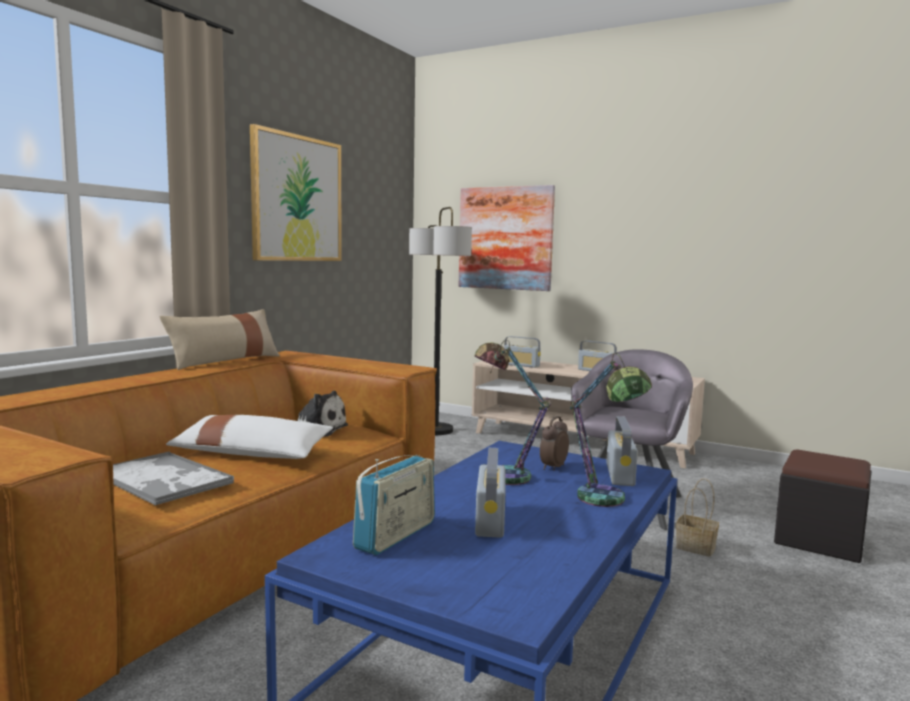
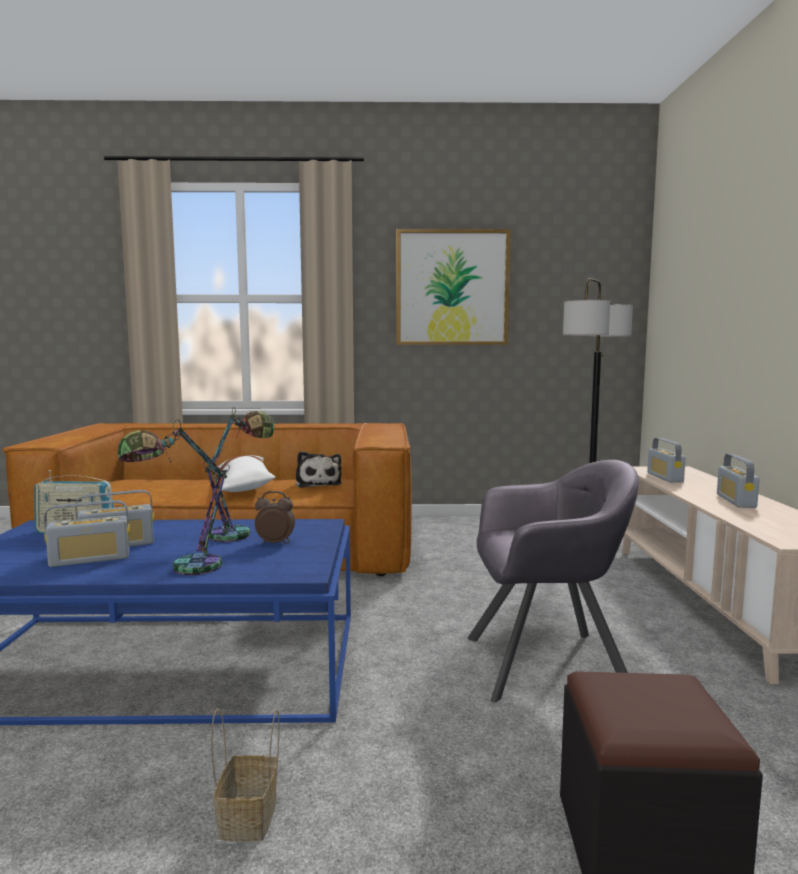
camera: 60 degrees right, 0 degrees up
tray [113,451,234,506] -> none
beige pillow [159,309,280,370] -> none
picture [459,185,555,291] -> none
radio [606,416,638,486] -> radio moved to [44,500,130,567]
basket [676,478,719,557] -> basket moved to [211,708,280,842]

